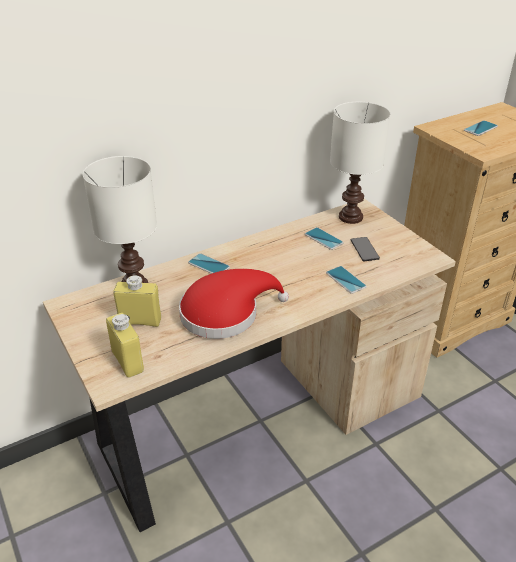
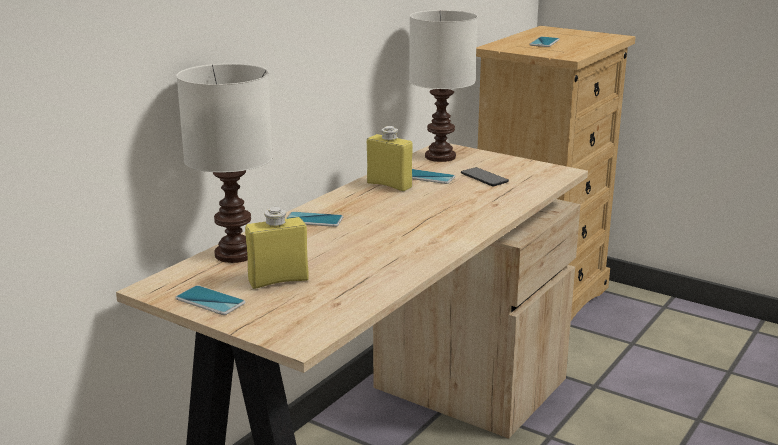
camera: 25 degrees left, 15 degrees down
yellow bottle [106,313,144,378] -> yellow bottle moved to [367,126,413,191]
red hat [179,269,289,339] -> none
phone [326,266,367,294] -> phone moved to [175,285,245,315]

